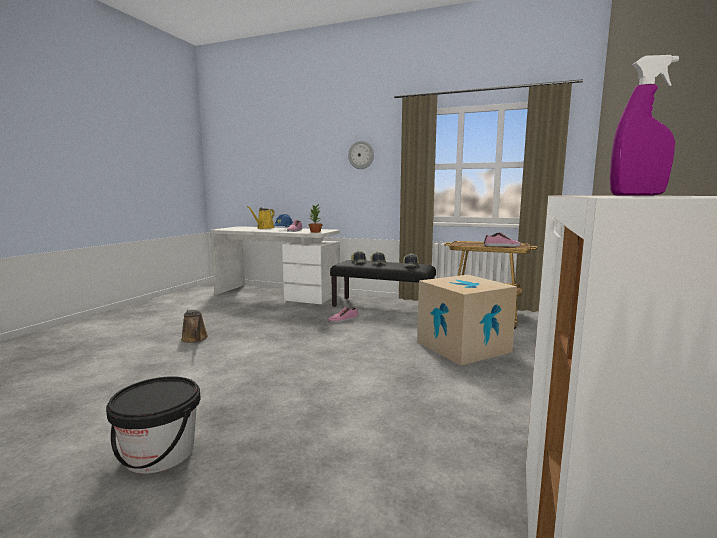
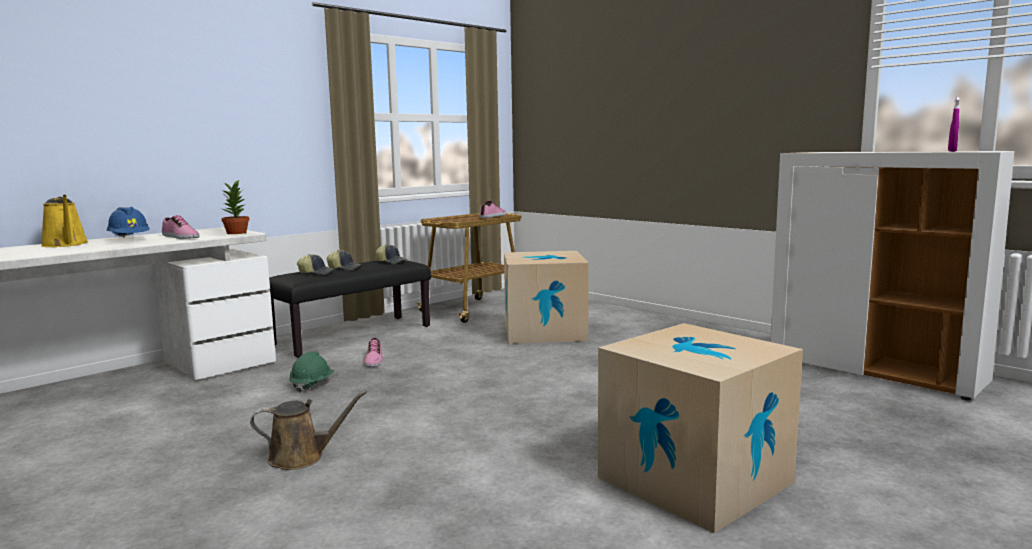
camera: 65 degrees left, 0 degrees up
black bucket [106,376,200,474] -> cardboard box [598,323,803,533]
wall clock [348,141,374,169] -> none
none -> green hard hat [289,352,334,393]

